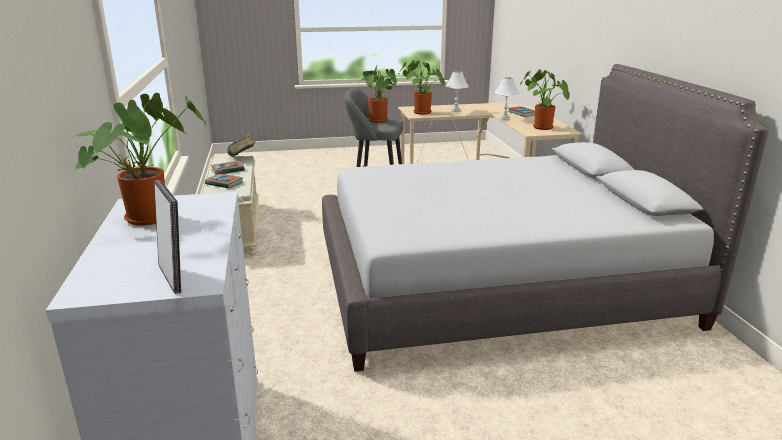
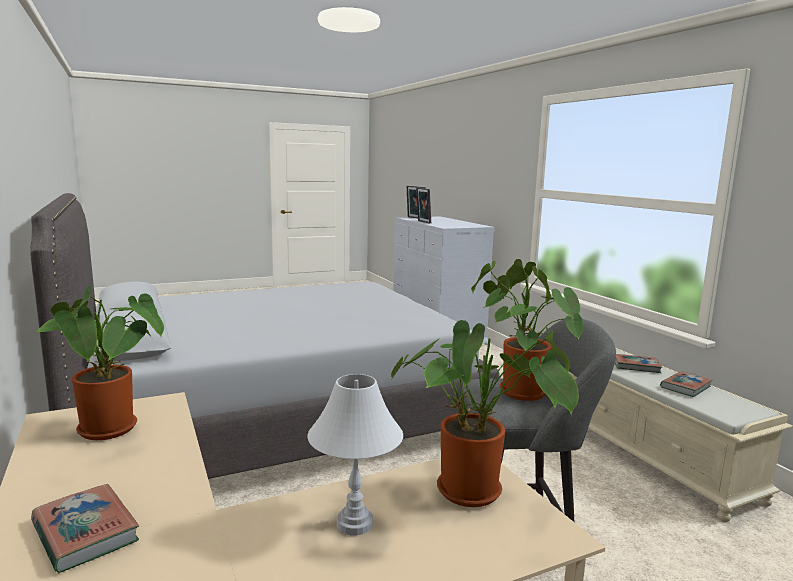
camera: 165 degrees right, 10 degrees down
potted plant [74,93,206,226] -> none
book [227,133,255,157] -> none
white table lamp [494,77,520,120] -> none
none -> picture frame [416,188,431,224]

